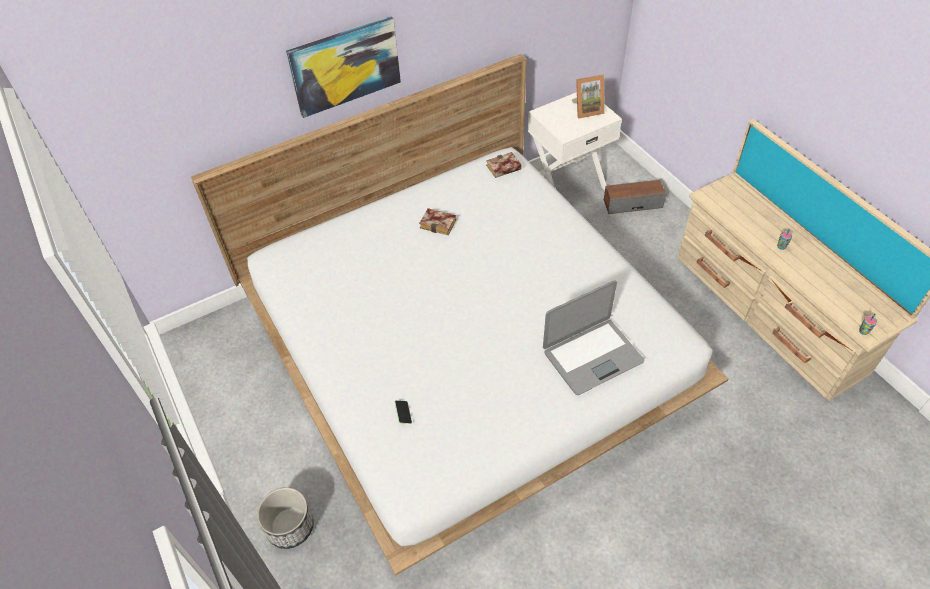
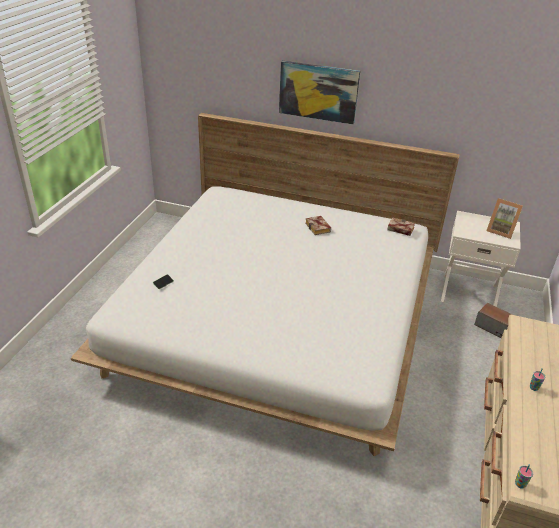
camera: 45 degrees right, 15 degrees down
planter [257,487,314,549] -> none
laptop [543,280,644,395] -> none

